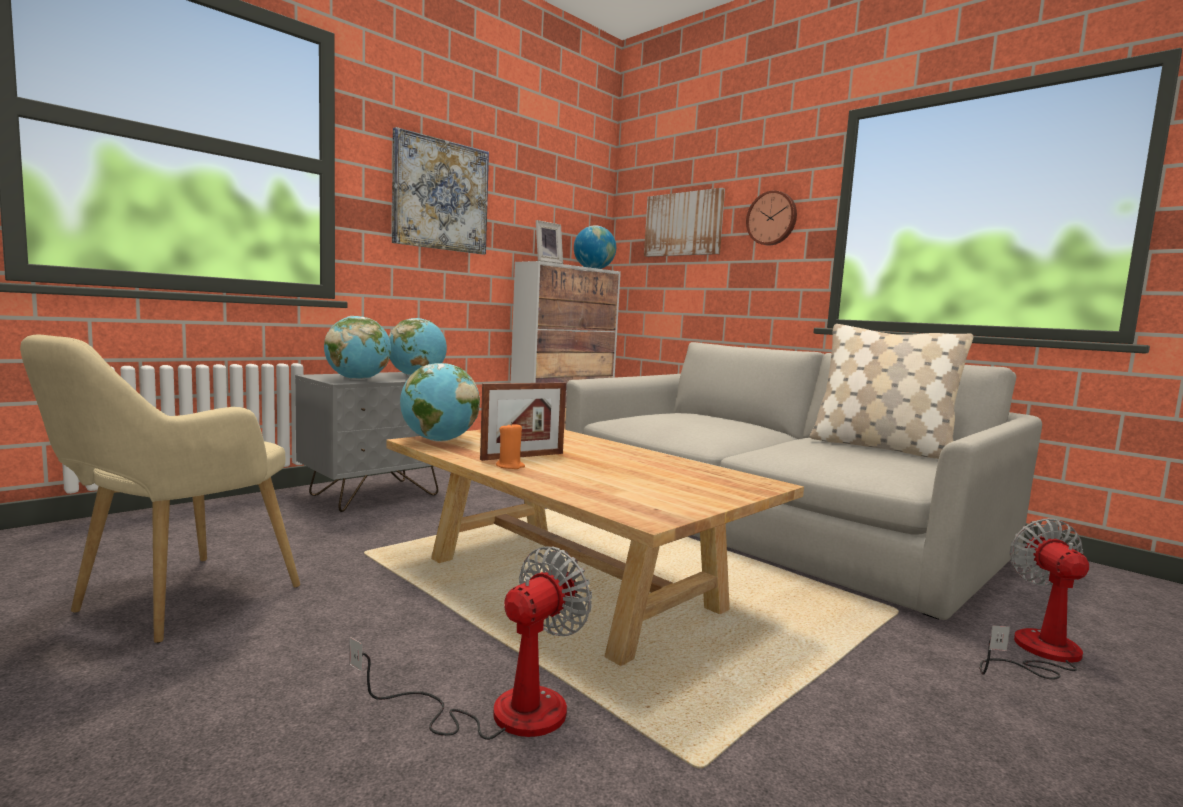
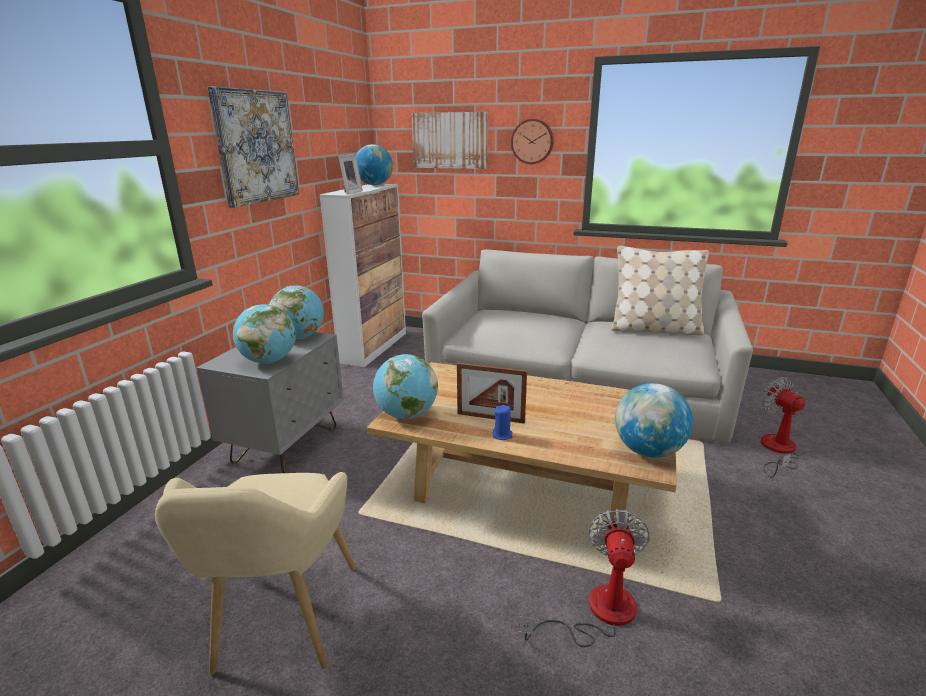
camera: 25 degrees left, 15 degrees up
picture frame [480,382,566,461] -> picture frame turned 75 degrees clockwise [457,363,527,424]
orange candle [496,422,525,469] -> blue candle [493,405,513,440]
none -> globe [615,383,693,458]

